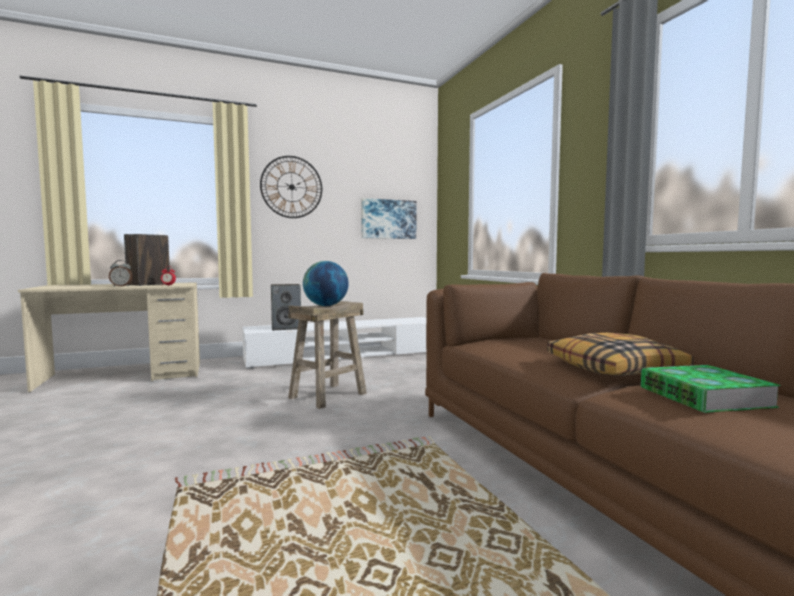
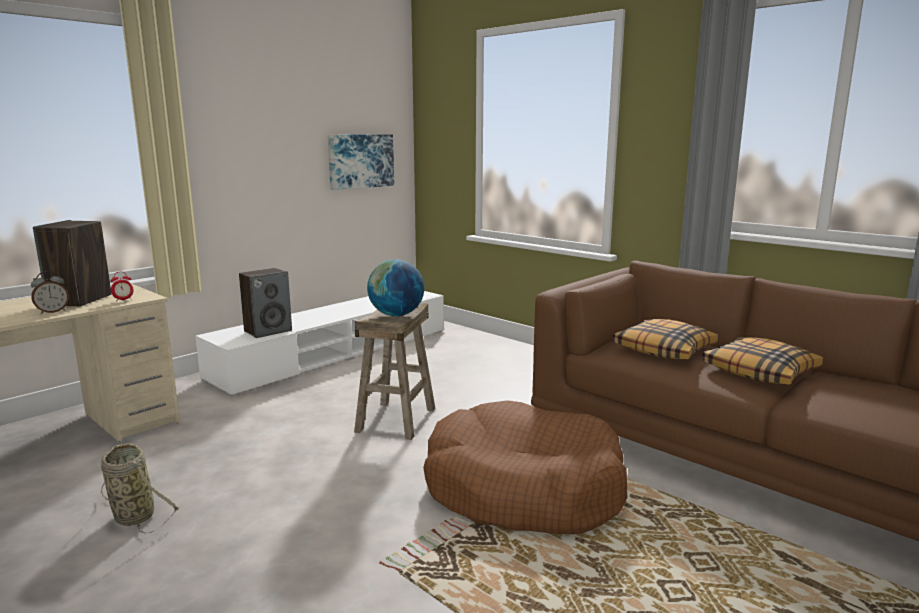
camera: 25 degrees left, 10 degrees up
wall clock [260,156,322,218] -> none
book [641,365,781,413] -> none
none -> basket [101,443,179,533]
none -> brown dog bed [423,400,627,534]
none -> pillow [613,319,719,359]

